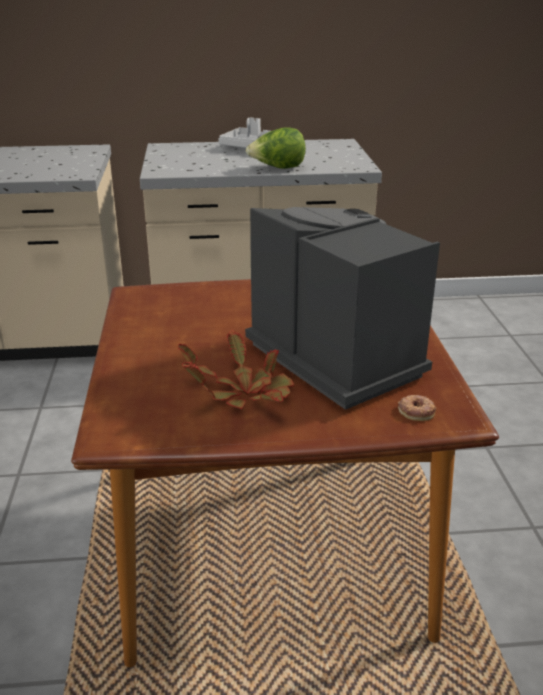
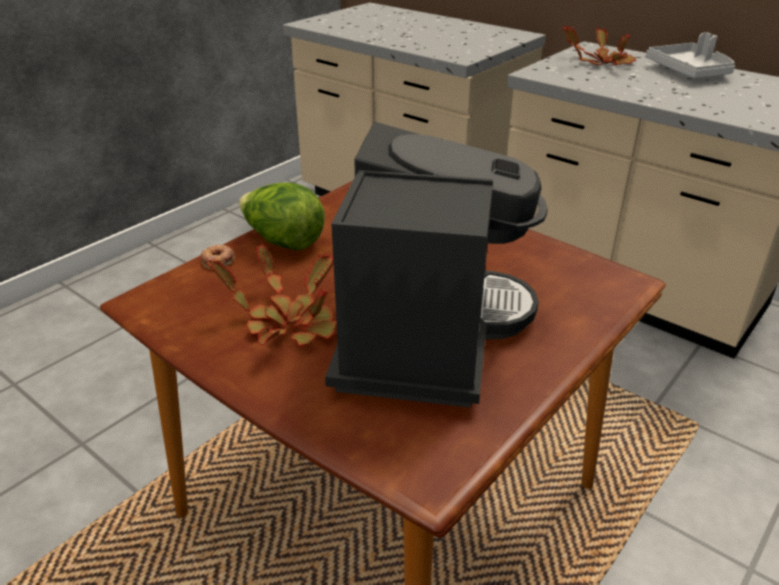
camera: 45 degrees right, 5 degrees up
lettuce [246,127,306,169] -> lettuce moved to [239,183,325,251]
donut [398,395,436,421] -> donut moved to [201,245,235,269]
none -> potted plant [563,26,636,65]

